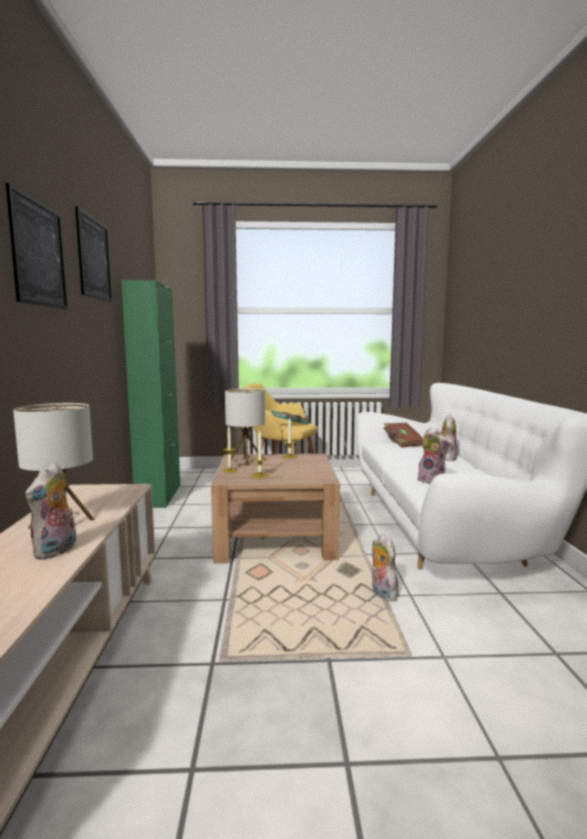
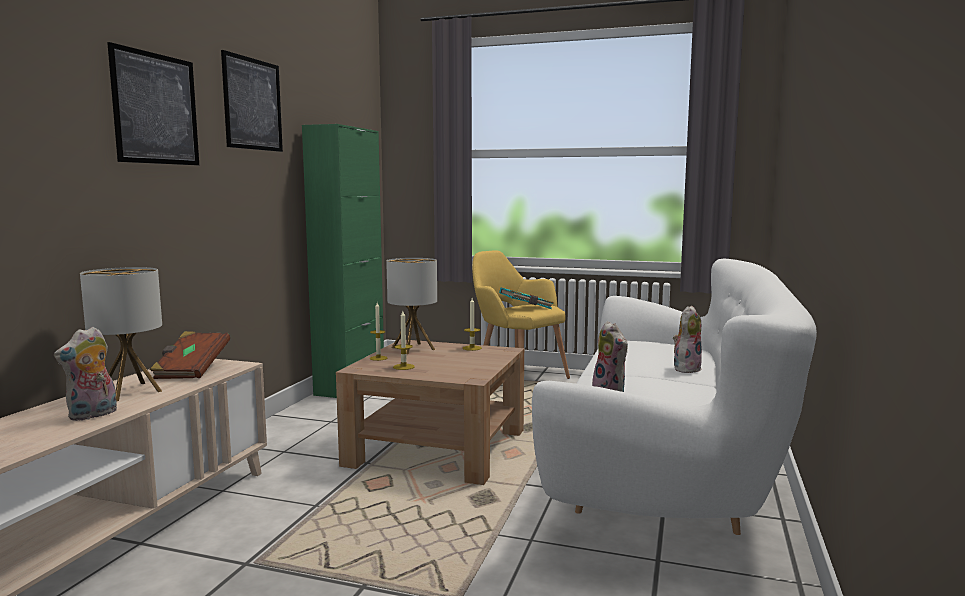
camera: 20 degrees right, 0 degrees up
plush toy [371,534,401,601] -> none
brown book [384,422,423,448] -> brown book moved to [150,331,230,379]

